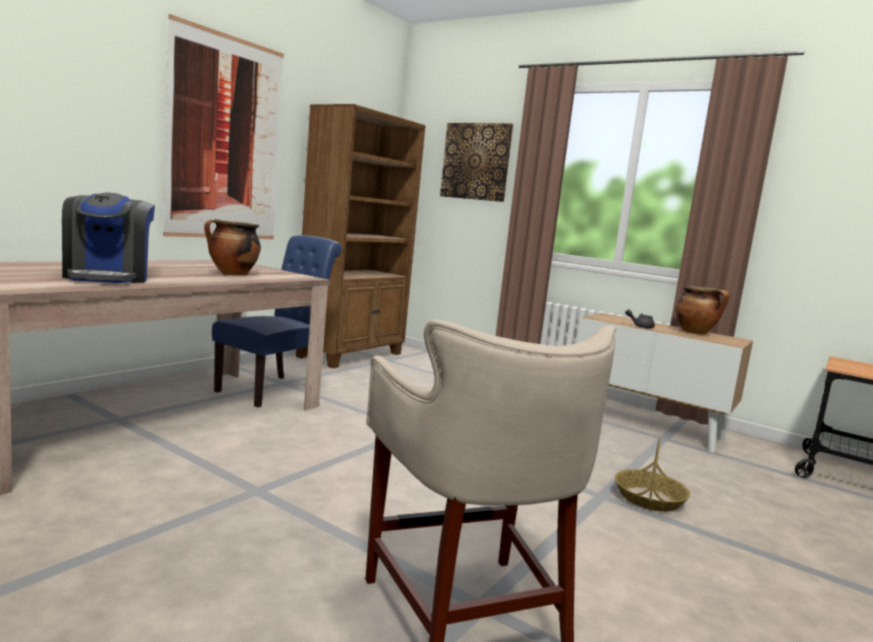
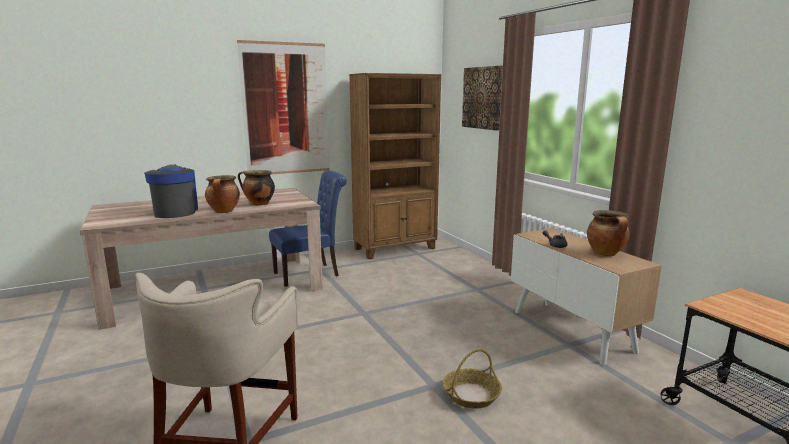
camera: 30 degrees right, 5 degrees up
coffee machine [62,193,155,283] -> coffee machine turned 150 degrees clockwise [144,165,198,218]
none -> cooking pot [205,175,240,213]

